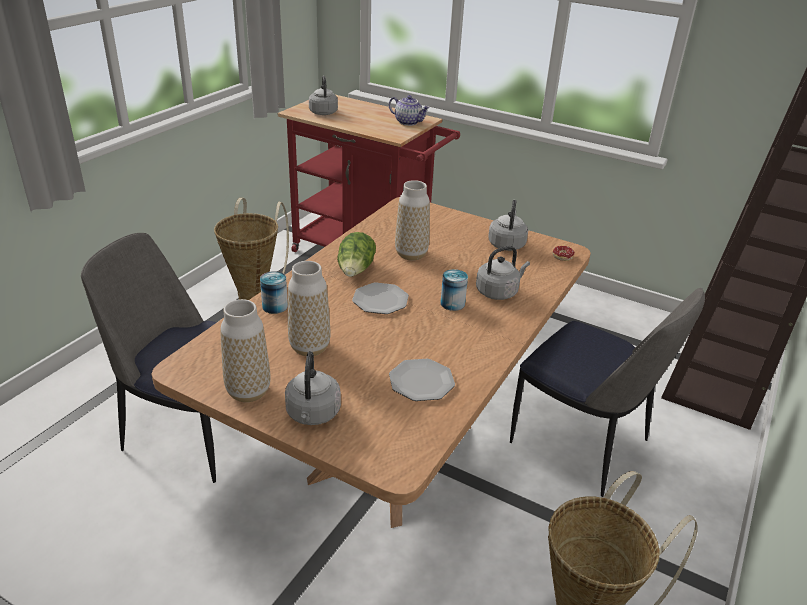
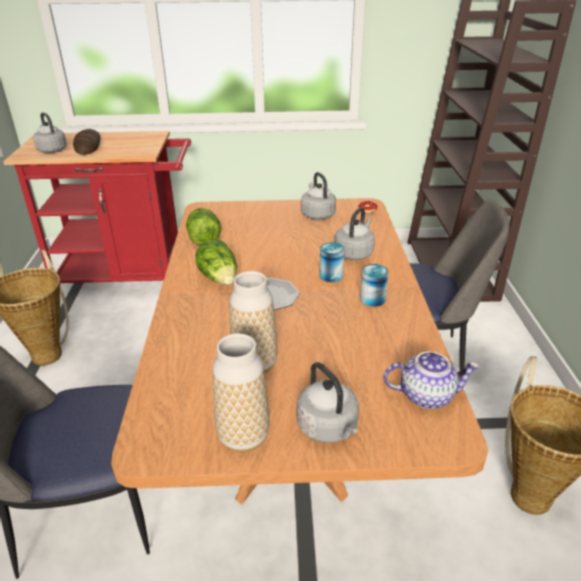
camera: 30 degrees left, 0 degrees up
can [260,271,288,314] -> can moved to [360,264,388,307]
teapot [389,95,430,126] -> teapot moved to [384,351,479,409]
plate [389,359,455,401] -> none
vase [395,180,430,260] -> none
none -> bread [73,129,100,155]
none -> lettuce [186,208,221,245]

